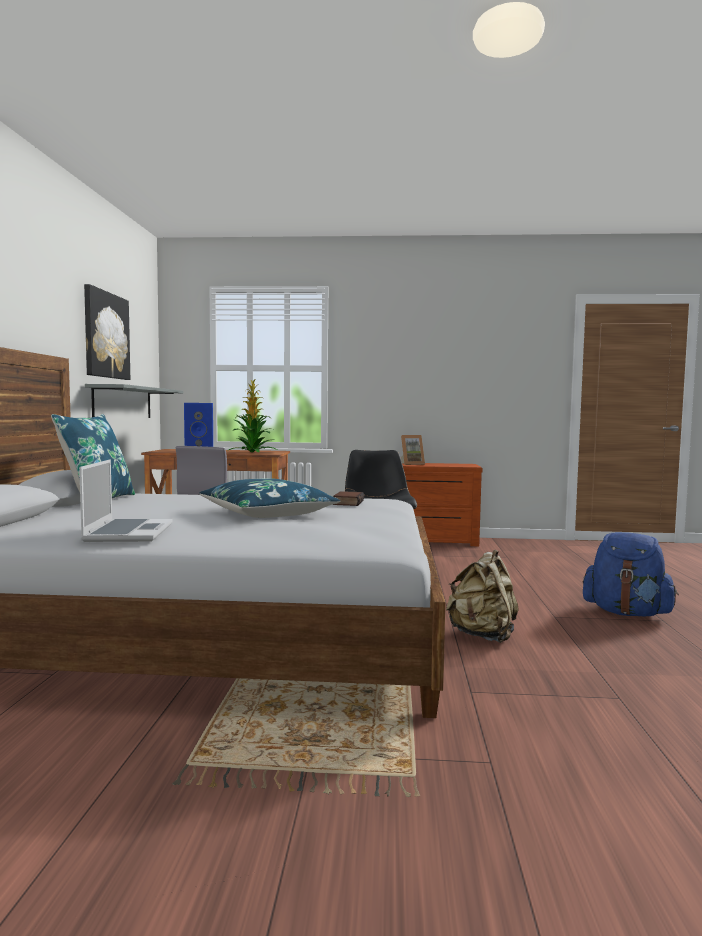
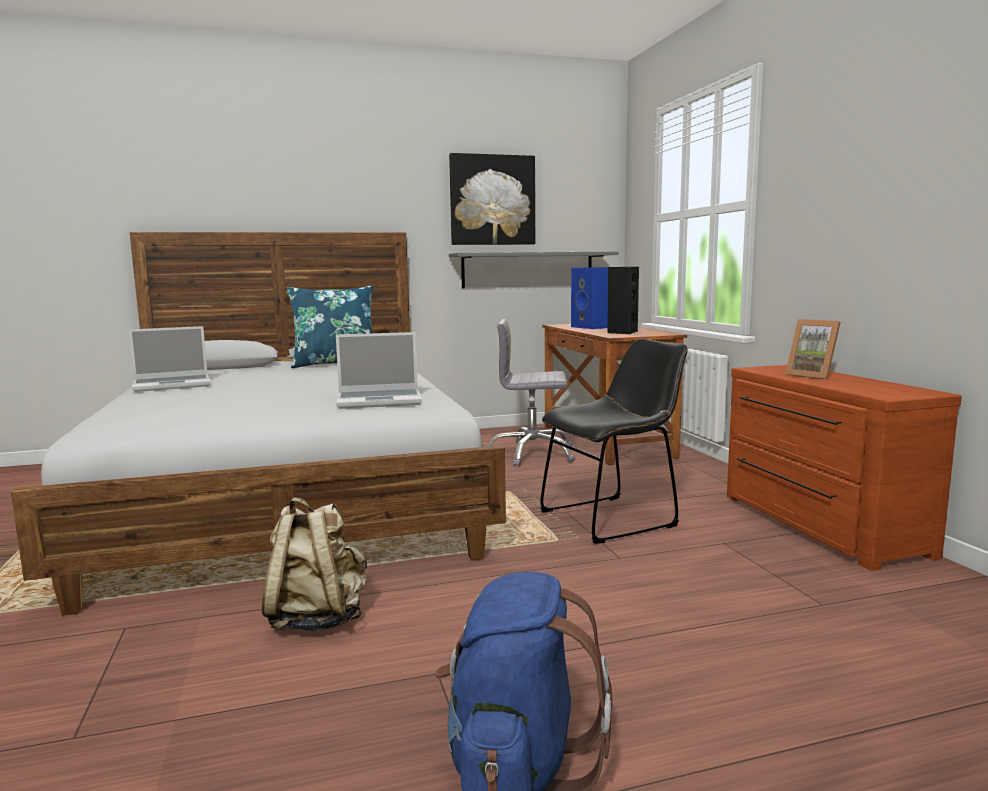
camera: 70 degrees right, 5 degrees up
blue pillow [199,478,340,518] -> none
potted plant [227,380,277,452] -> black speaker [607,267,639,334]
book [333,491,364,506] -> laptop [336,332,422,409]

